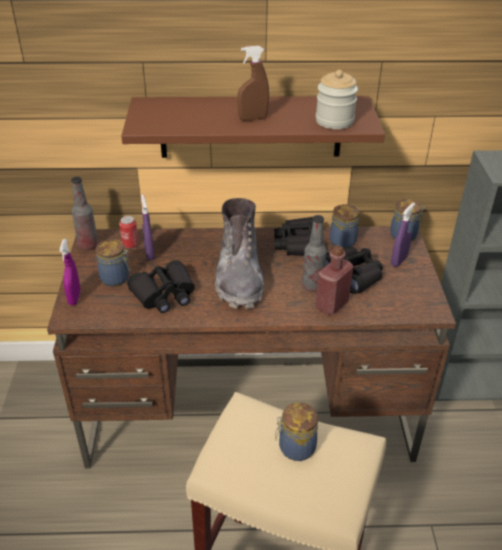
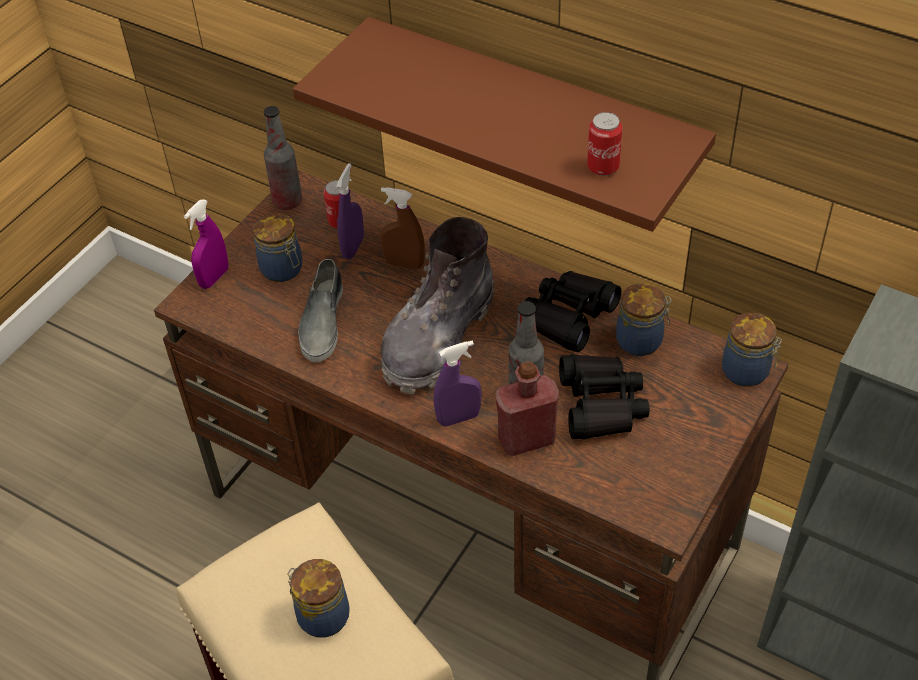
camera: 35 degrees right, 10 degrees up
black binoculars [127,260,195,313] -> grey shoe [298,259,343,362]
brown spray bottle [237,46,269,121] -> brown spray bottle moved to [381,187,425,269]
jar [316,70,358,129] -> can [587,112,622,176]
purple spray bottle [391,203,415,267] -> purple spray bottle moved to [434,340,482,427]

